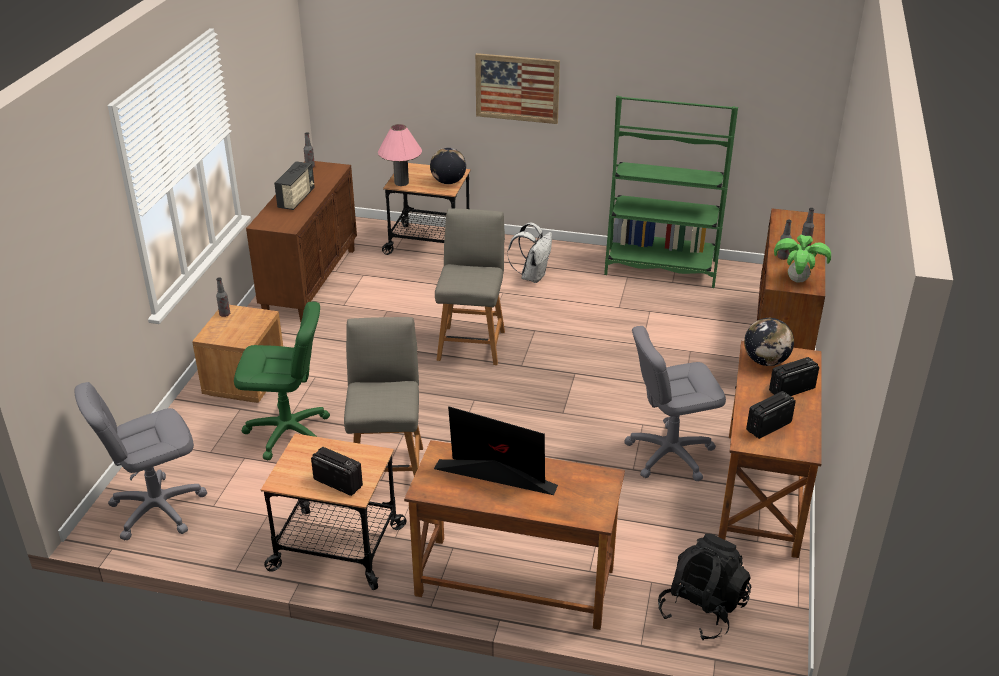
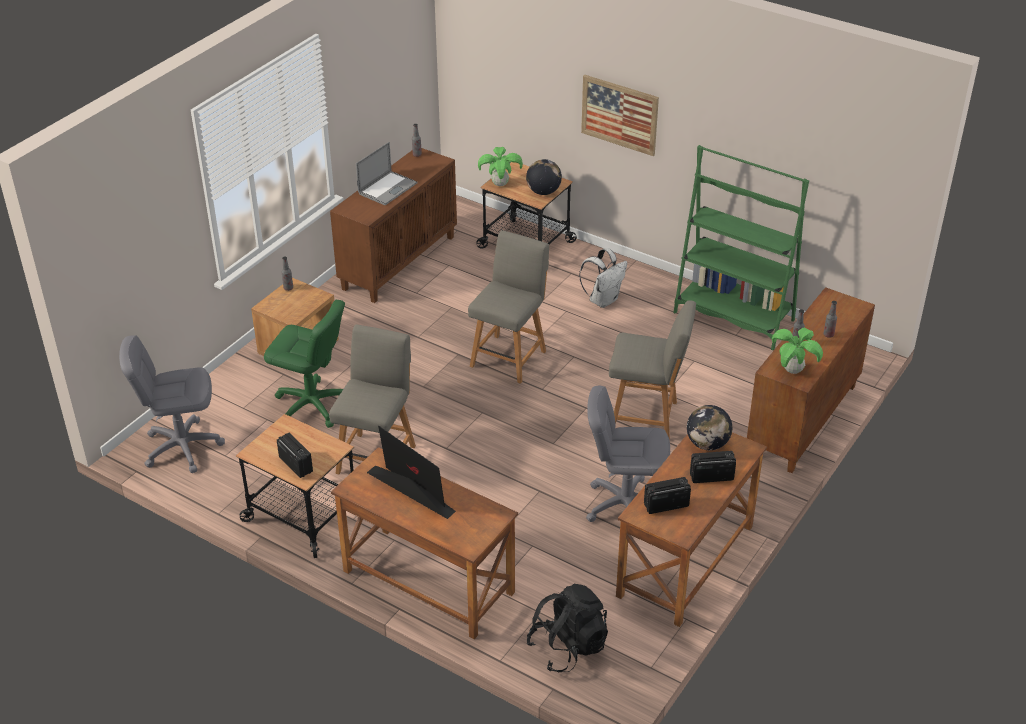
camera: 20 degrees right, 5 degrees up
radio [274,161,315,210] -> laptop [356,142,417,205]
pink table lamp [378,124,422,186] -> potted plant [478,147,523,186]
none -> grey chair [609,300,696,440]

